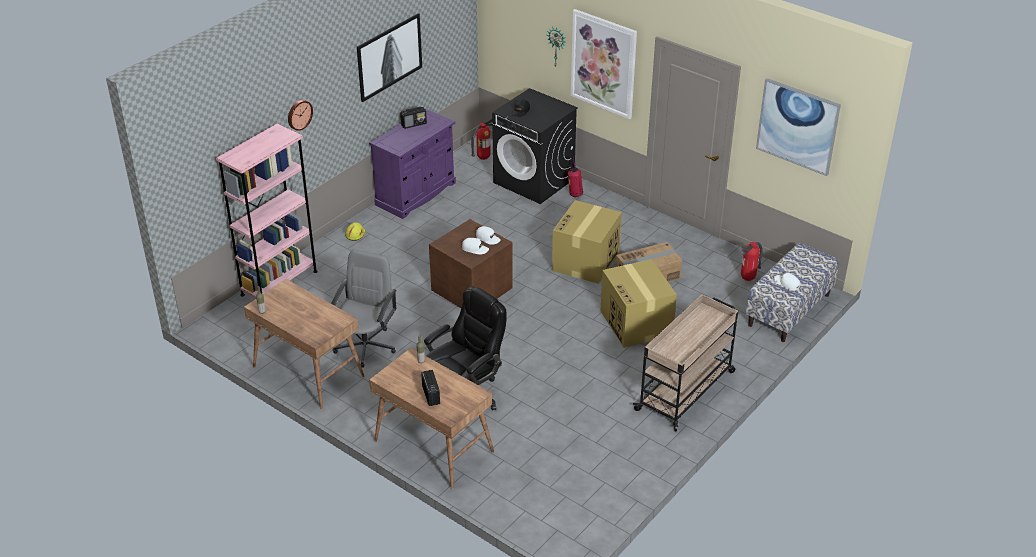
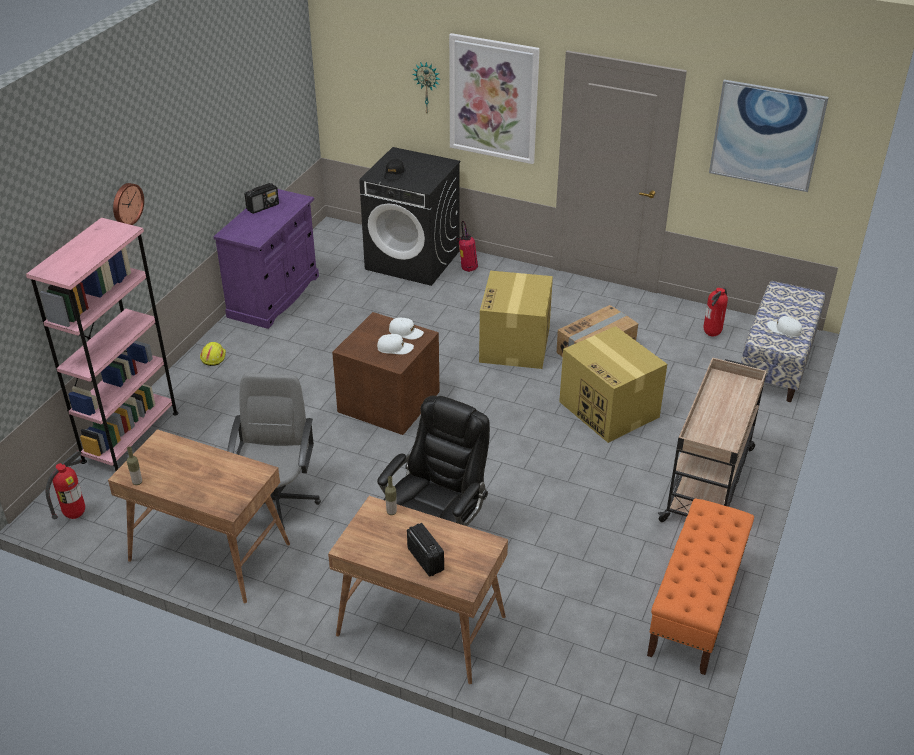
camera: 15 degrees left, 0 degrees up
picture [357,13,422,102] -> none
fire extinguisher [471,118,493,160] -> fire extinguisher moved to [45,450,85,519]
none -> orange bench [647,499,754,675]

